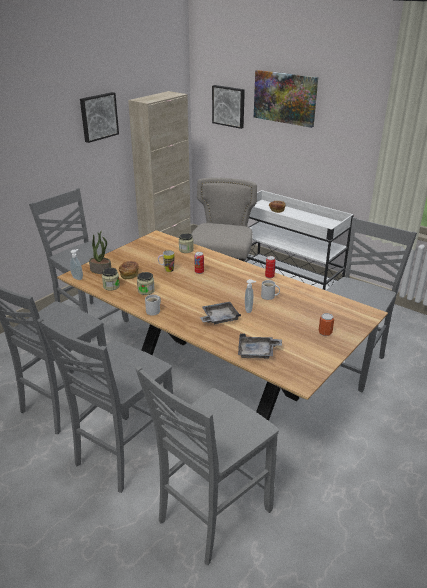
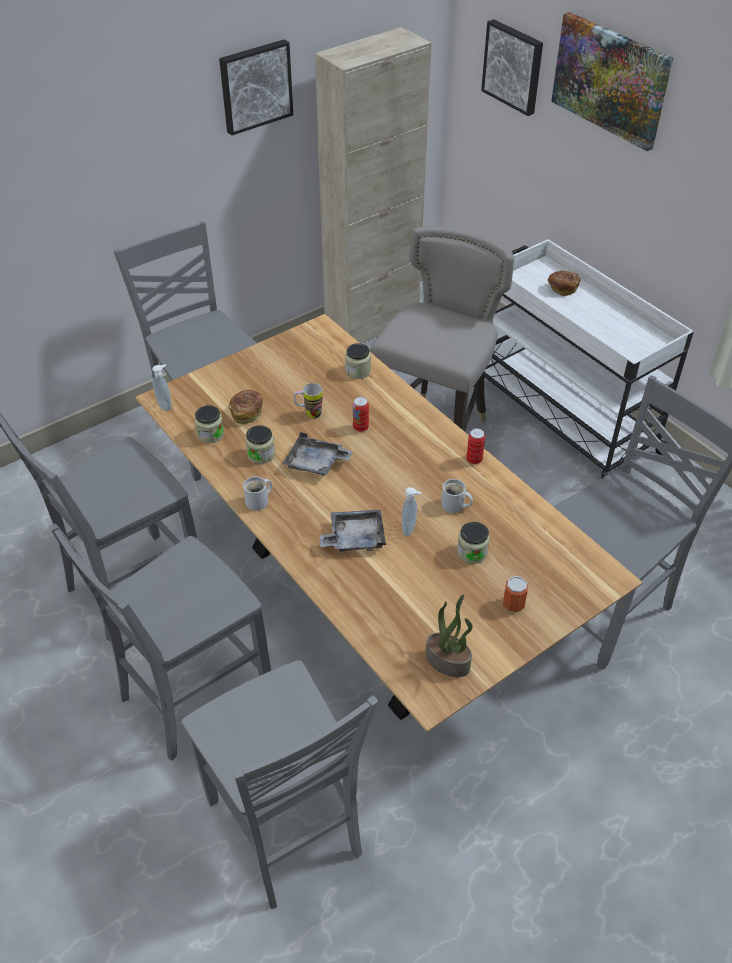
camera: 15 degrees right, 15 degrees up
potted plant [89,231,111,274] -> potted plant moved to [426,594,473,677]
grey chair [135,366,279,565] -> grey chair turned 90 degrees counterclockwise [182,660,378,909]
grey tray [238,334,282,359] -> grey tray moved to [283,432,353,476]
none -> jar [457,522,489,564]

